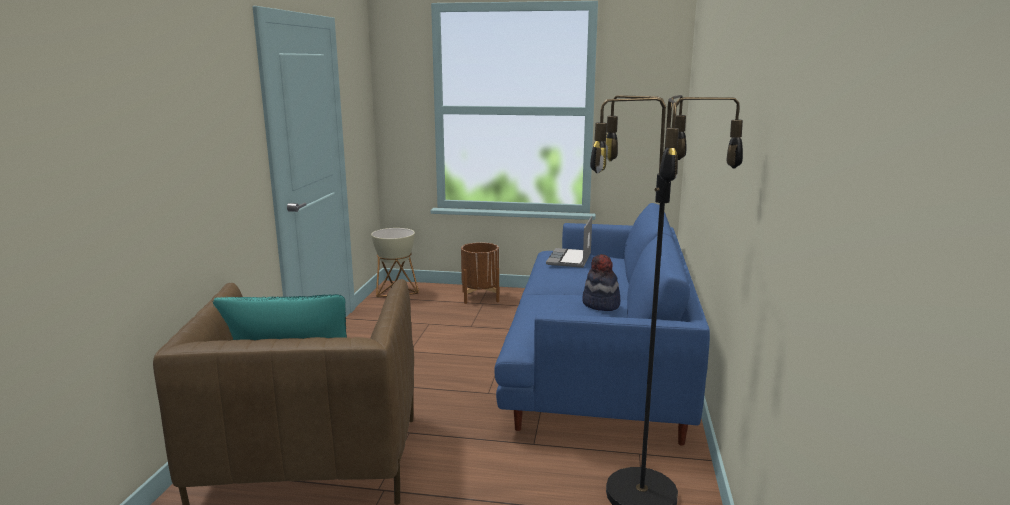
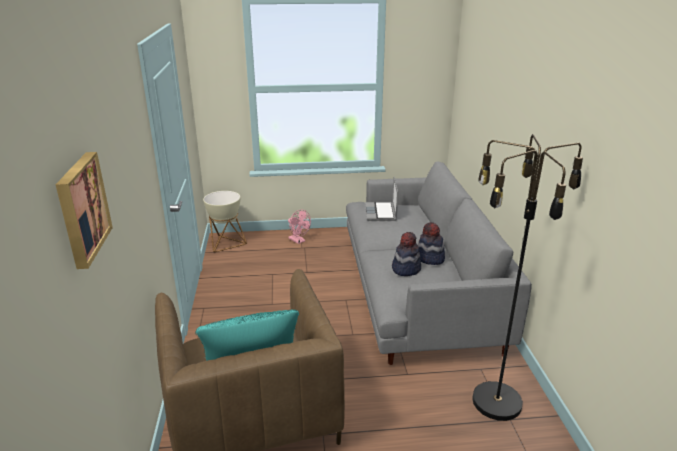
camera: 15 degrees left, 10 degrees up
brown planter [461,242,499,304] -> pink fan [288,210,311,244]
blue sofa [494,203,710,446] -> grey sofa [346,162,532,365]
none -> picture [55,152,113,269]
none -> hat [392,232,421,276]

